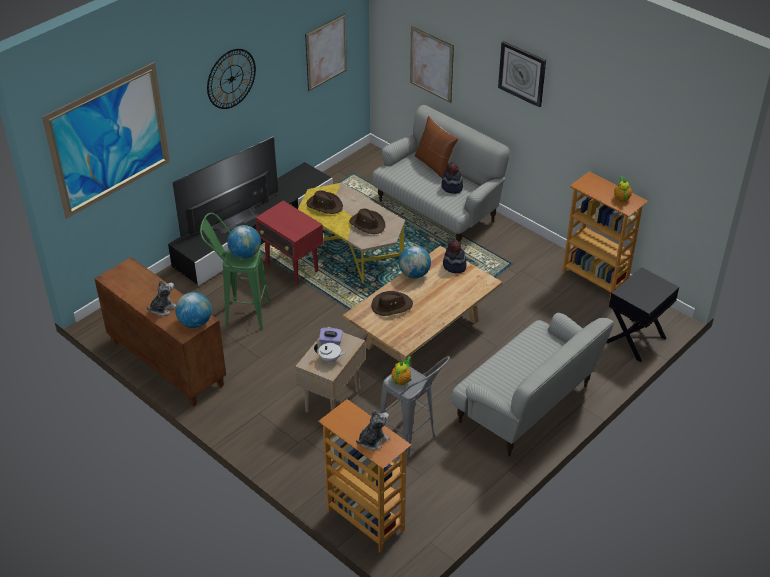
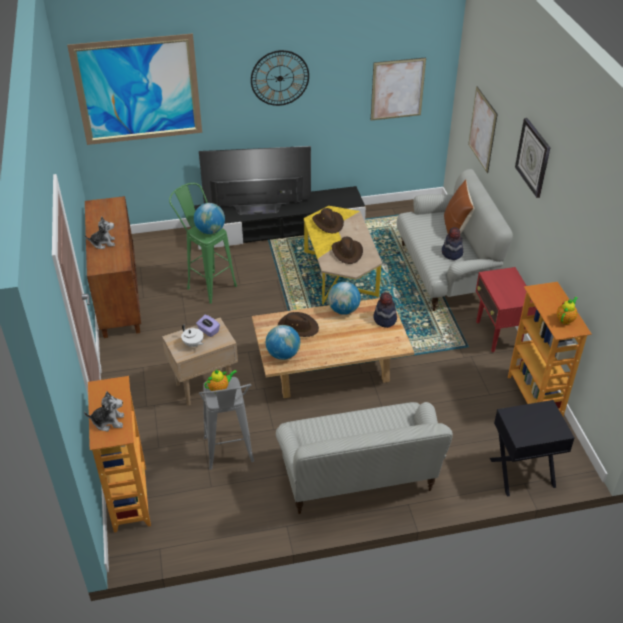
camera: 35 degrees right, 0 degrees up
globe [175,292,212,328] -> globe moved to [266,325,300,360]
red side table [255,200,323,285] -> red side table moved to [476,267,537,352]

